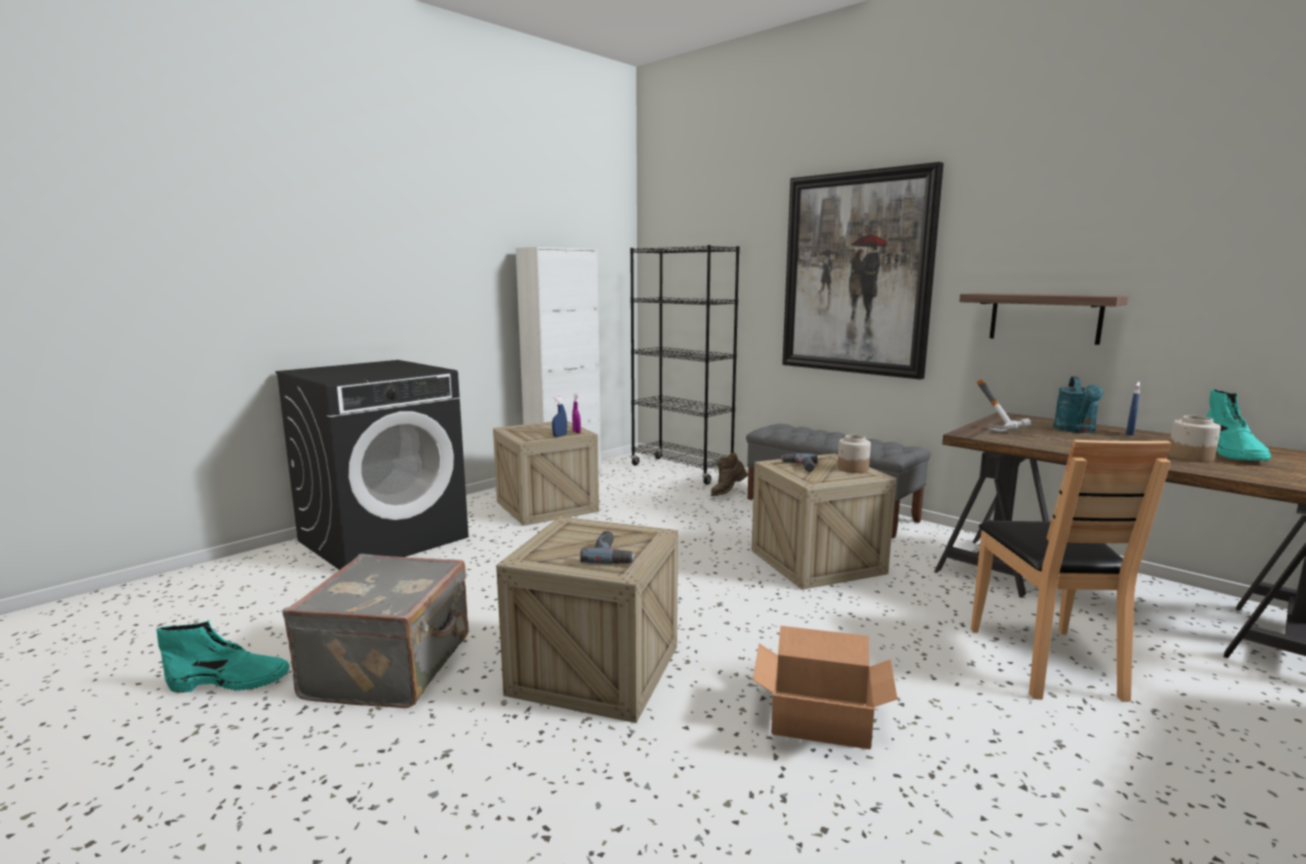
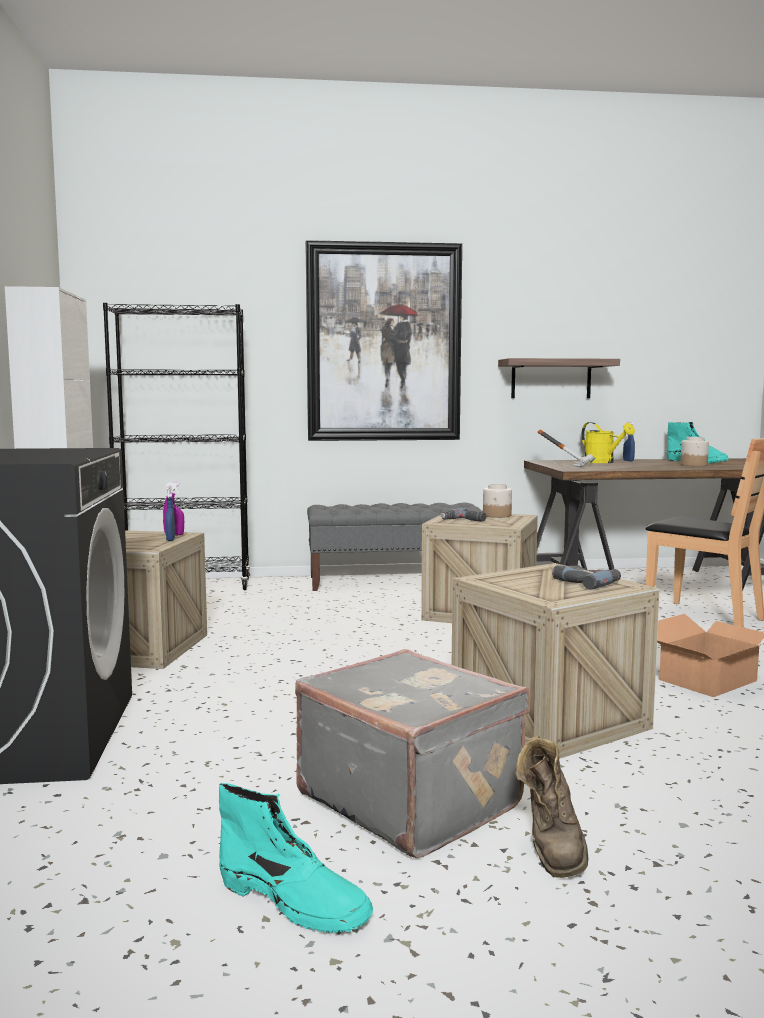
camera: 50 degrees left, 5 degrees down
turquoise boot [156,620,290,693] -> turquoise boot turned 90 degrees clockwise [219,783,373,933]
brown boot [711,453,748,496] -> brown boot moved to [515,735,588,878]
turquoise watering can [1053,376,1103,433] -> yellow watering can [581,422,635,463]

